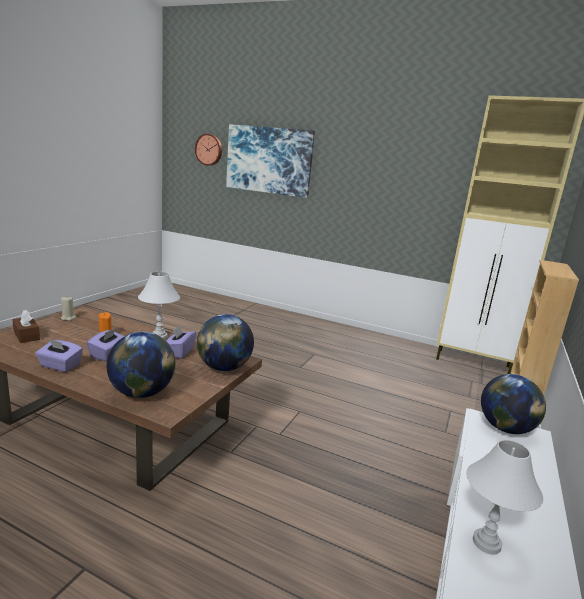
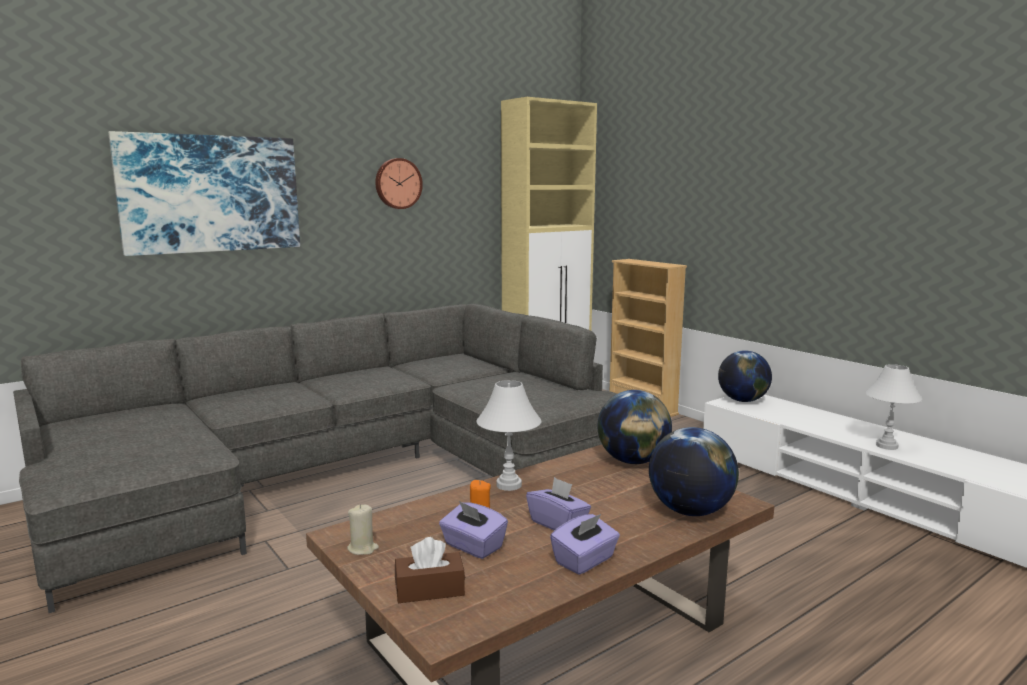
camera: 60 degrees left, 5 degrees down
purple tissue box [166,326,196,359] -> purple tissue box moved to [439,501,508,559]
wall clock [195,134,222,166] -> wall clock moved to [375,158,423,209]
none -> grey sofa [13,303,617,613]

